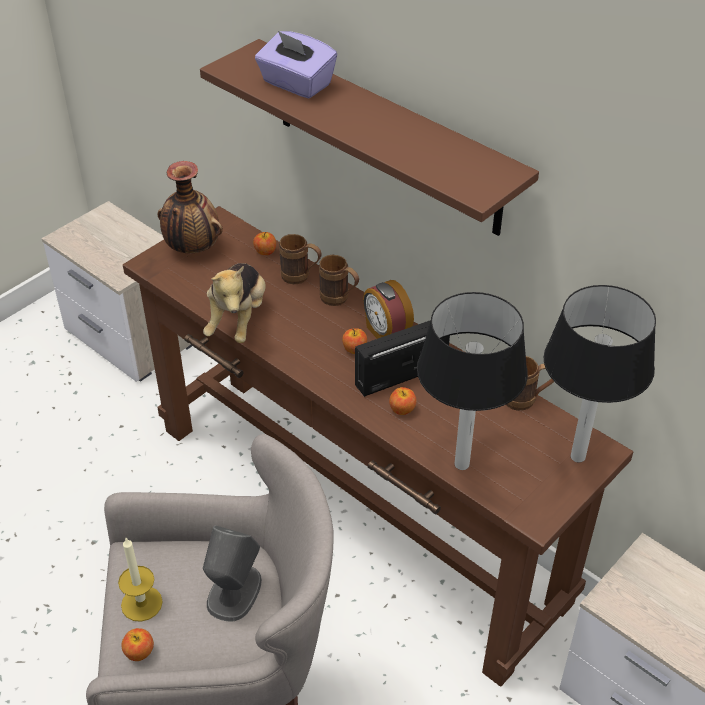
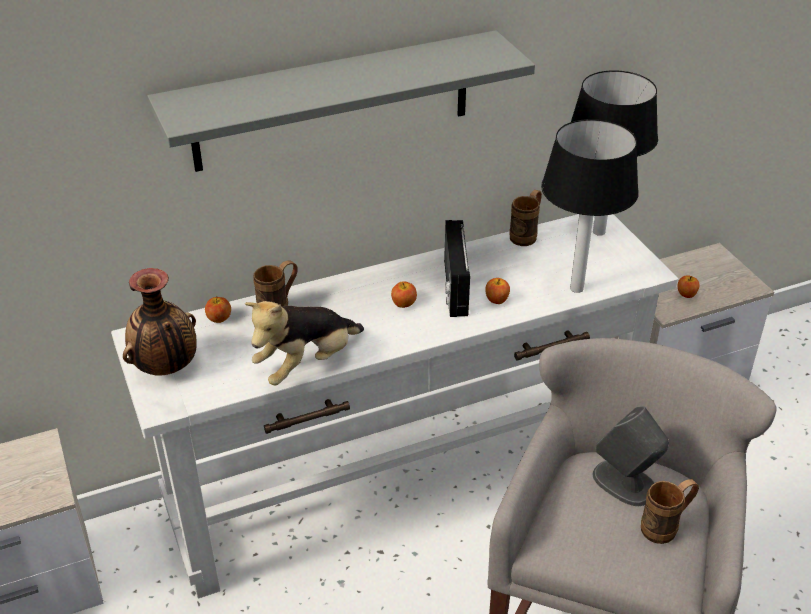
camera: 65 degrees left, 5 degrees down
candle [118,538,163,622] -> none
apple [122,628,154,661] -> apple moved to [678,275,700,298]
brown console table [123,206,633,687] -> white console table [111,214,678,599]
brown shelf [200,39,539,236] -> grey shelf [147,30,535,172]
plush toy [203,263,266,343] -> plush toy turned 105 degrees clockwise [245,301,364,386]
purple tissue box [255,31,337,99] -> none
brown mug [319,255,359,306] -> brown mug moved to [641,479,699,544]
alarm clock [363,280,414,339] -> none

